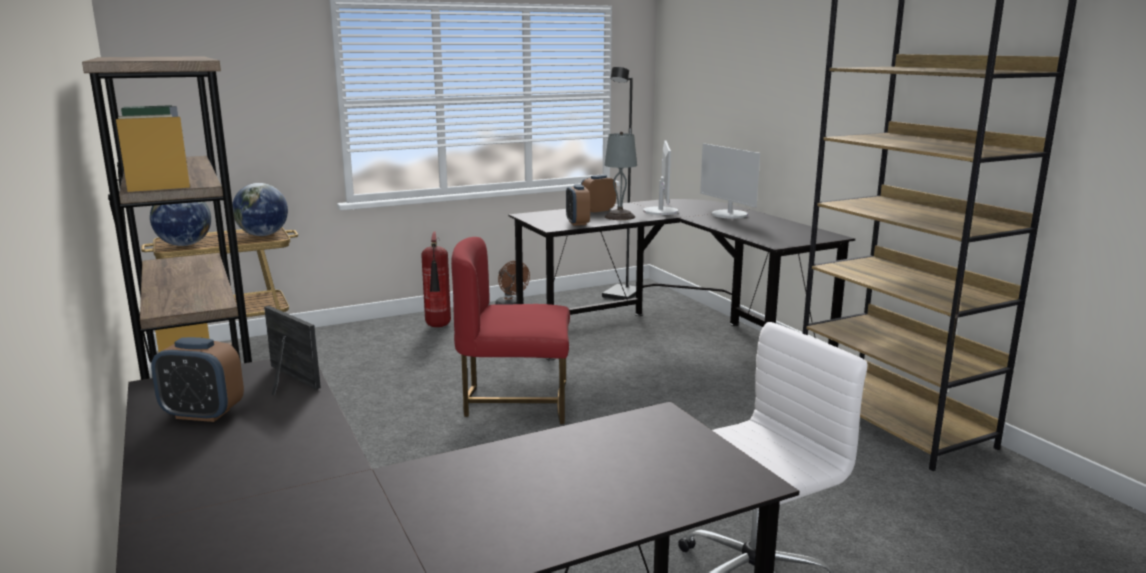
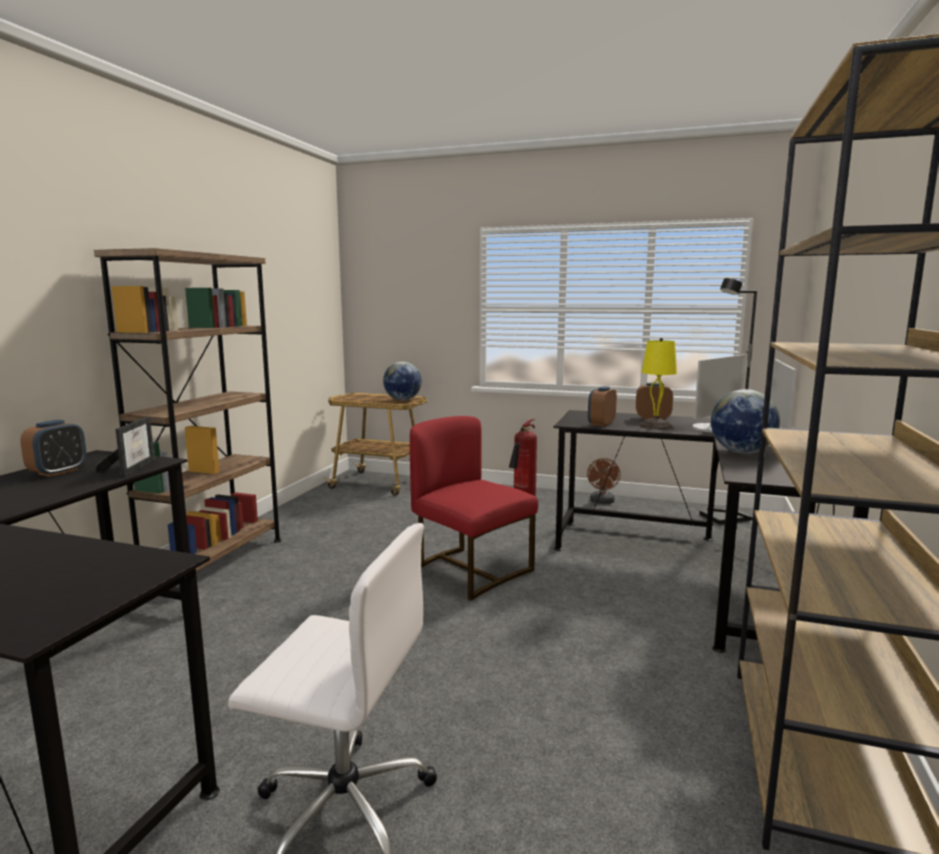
camera: 45 degrees right, 5 degrees down
globe [150,202,211,246] -> globe moved to [711,389,780,453]
alarm clock [151,337,244,422] -> alarm clock turned 120 degrees counterclockwise [20,420,87,477]
grey table lamp [605,131,637,220] -> yellow table lamp [639,338,677,430]

